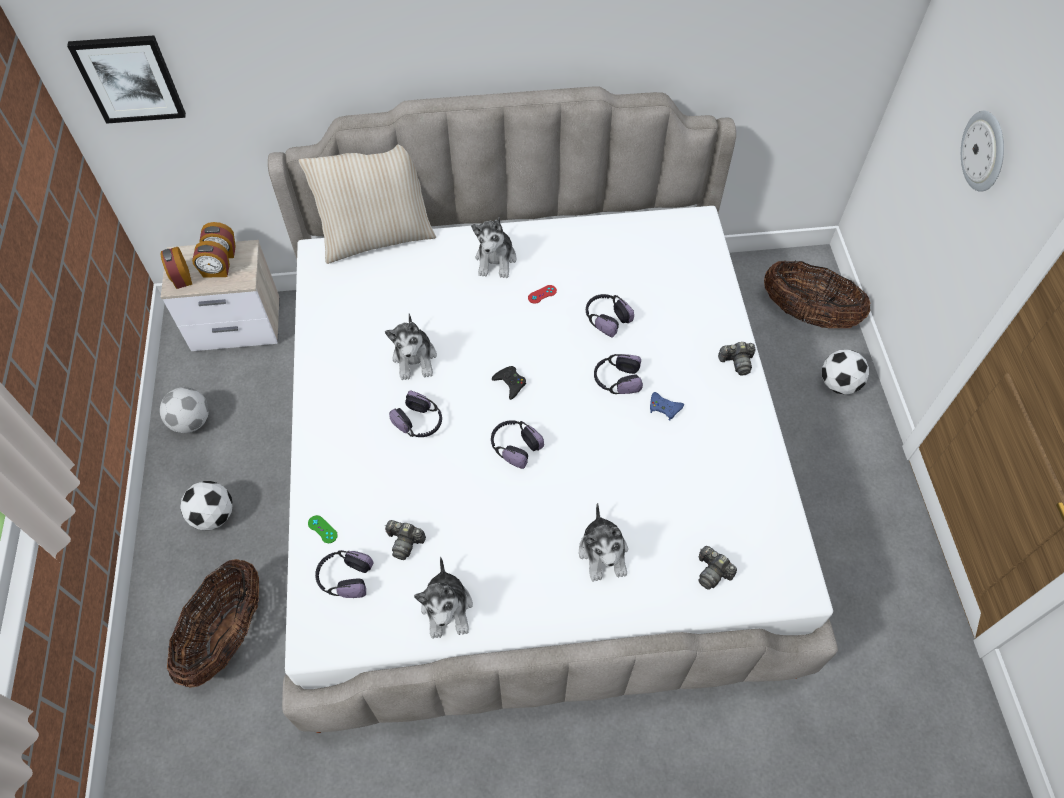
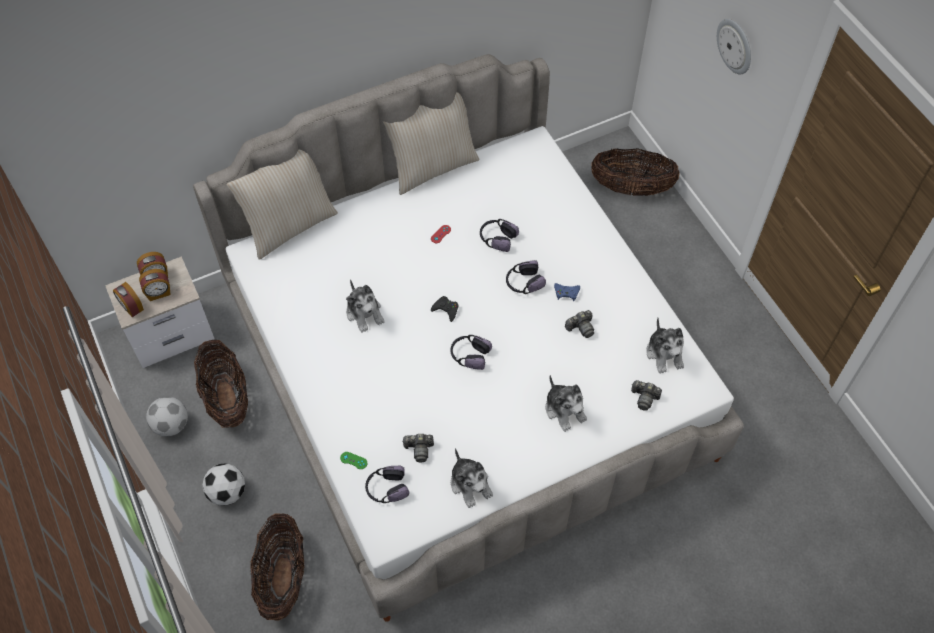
camera: 20 degrees left, 0 degrees up
picture [67,35,186,124] -> none
headphones [389,390,442,437] -> none
plush toy [471,217,516,278] -> plush toy moved to [646,317,684,374]
camera [718,342,755,376] -> camera moved to [565,310,594,338]
football [822,350,869,395] -> none
none -> basket [194,340,248,428]
none -> beige pillow [383,92,480,195]

